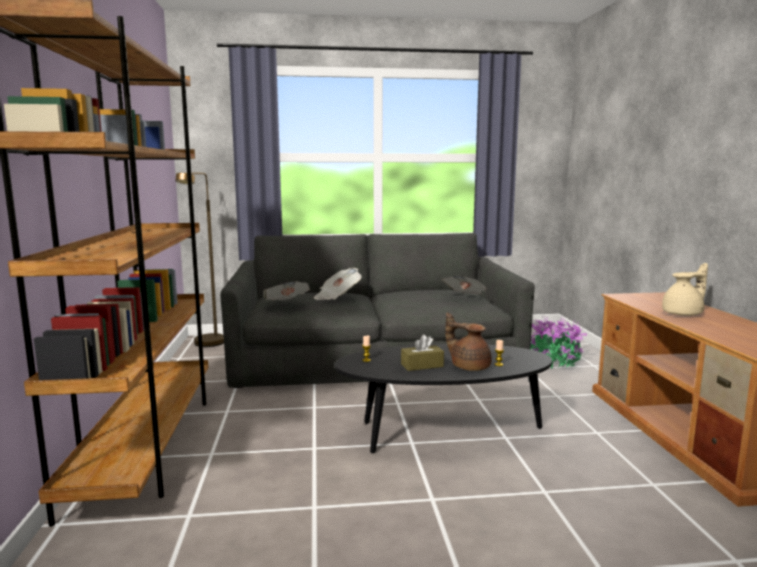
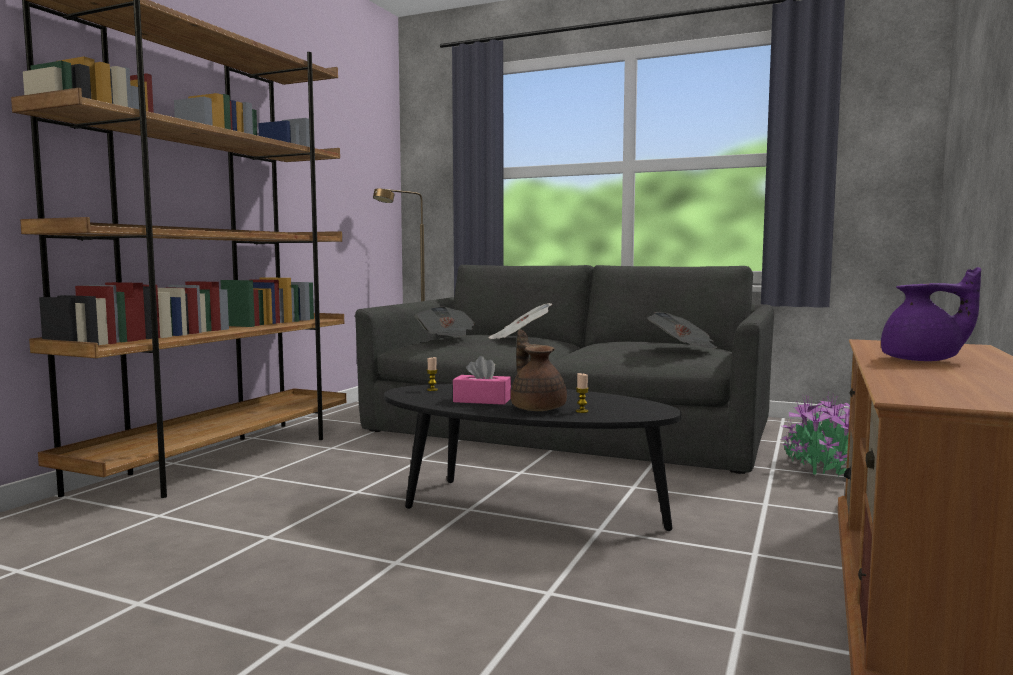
camera: 30 degrees right, 5 degrees down
brown tissue box [401,334,444,371] -> pink tissue box [453,356,511,405]
beige teapot [662,263,708,316] -> purple teapot [881,267,981,361]

